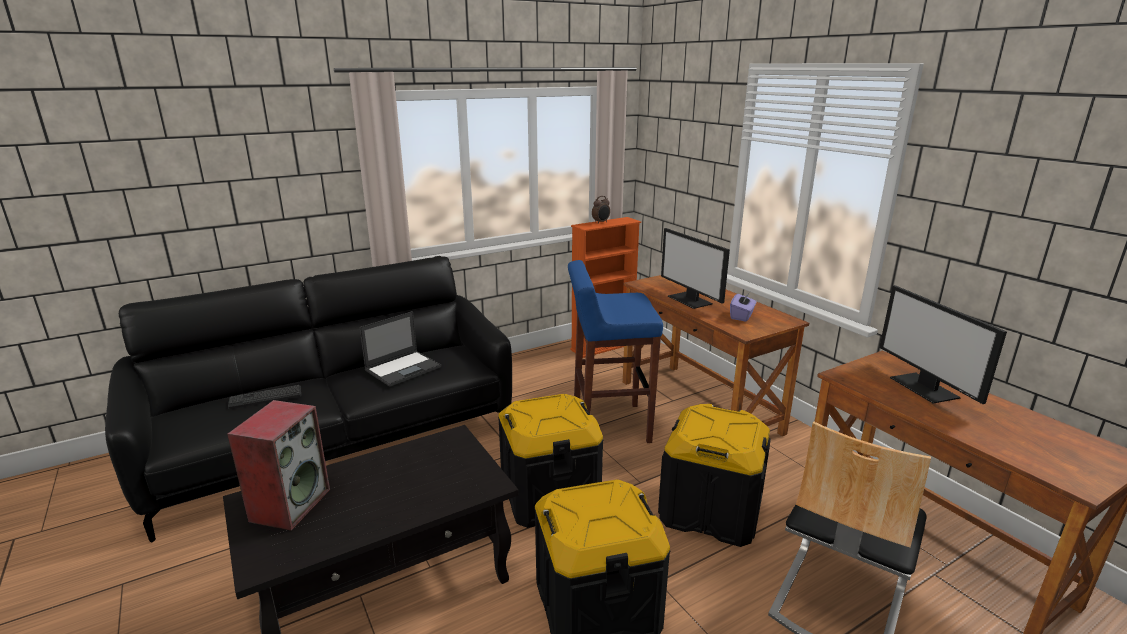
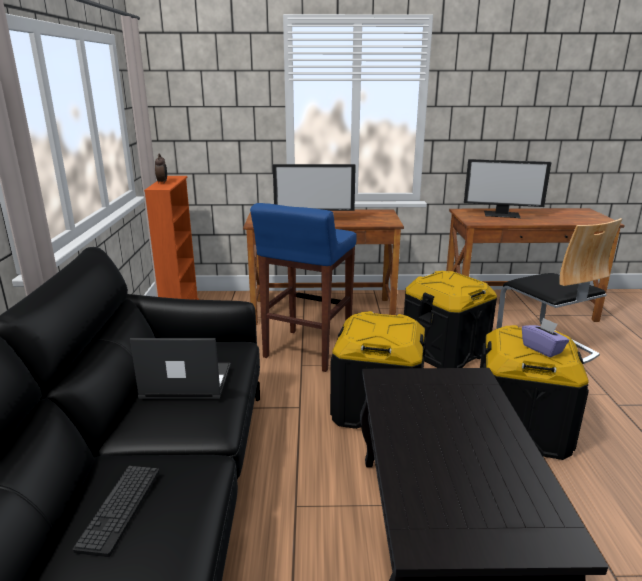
camera: 60 degrees left, 0 degrees up
speaker [227,400,330,531] -> none
laptop [359,311,441,387] -> laptop turned 75 degrees counterclockwise [130,338,231,399]
purple tissue box [730,292,757,322] -> purple tissue box moved to [522,318,569,358]

